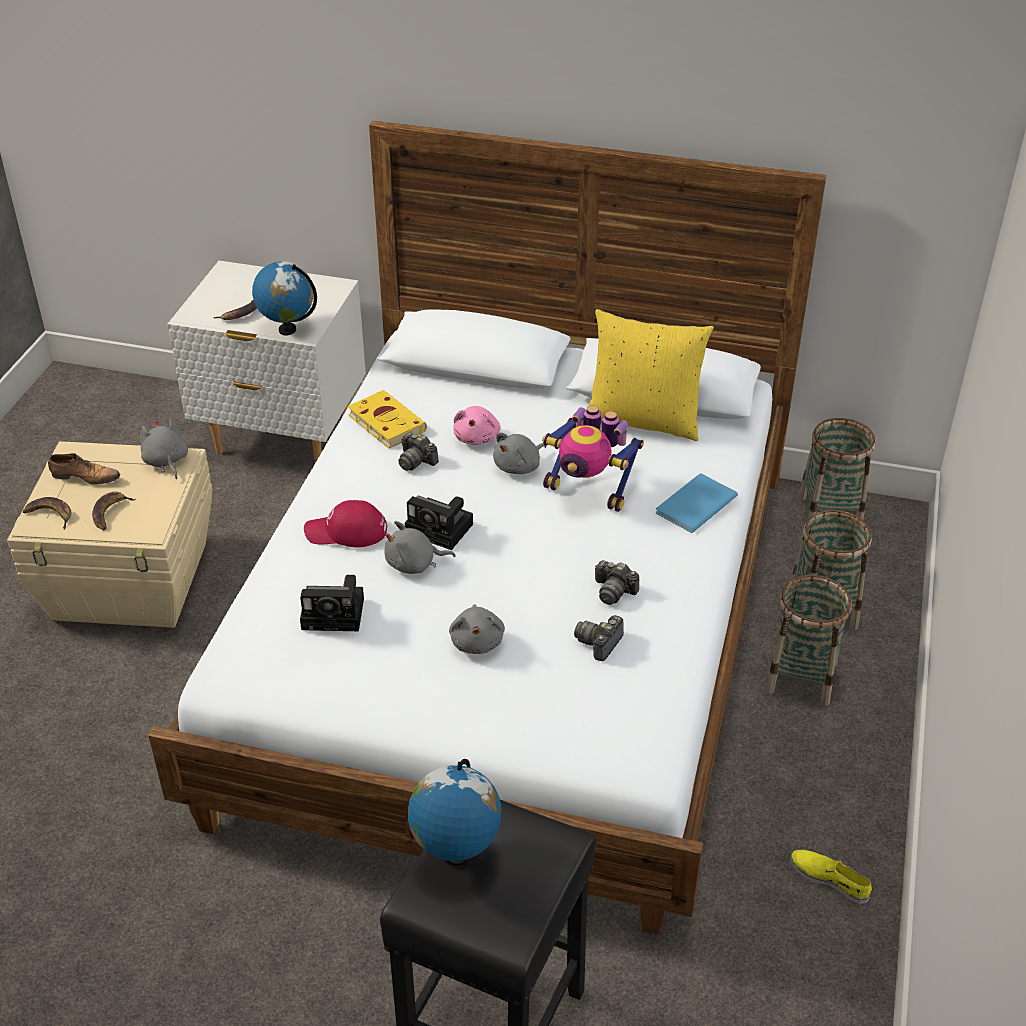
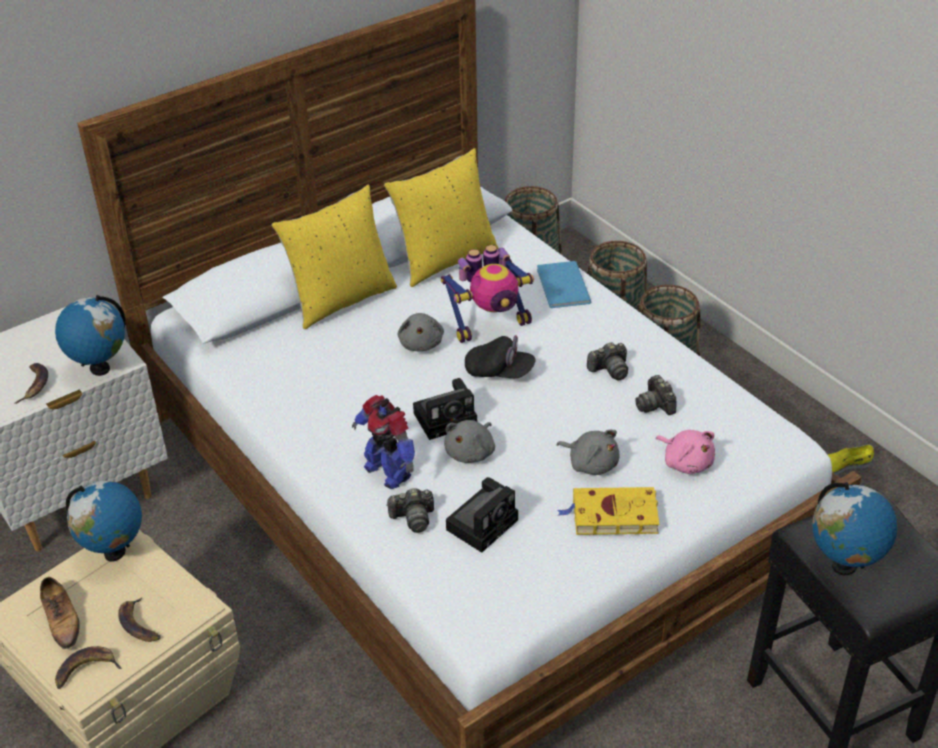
camera: 50 degrees left, 0 degrees up
shoe [48,453,120,485] -> shoe turned 105 degrees clockwise [40,577,80,649]
grey plush toy [140,419,188,479] -> globe [66,481,142,562]
red cap [304,500,387,547] -> toy robot [352,395,415,489]
yellow book [348,390,427,449] -> yellow book moved to [558,487,660,535]
camera [398,432,439,471] -> camera moved to [386,488,434,533]
pink plush toy [453,406,501,445] -> pink plush toy moved to [656,430,715,474]
none -> yellow pillow [272,185,397,329]
none -> black cap [465,335,536,378]

